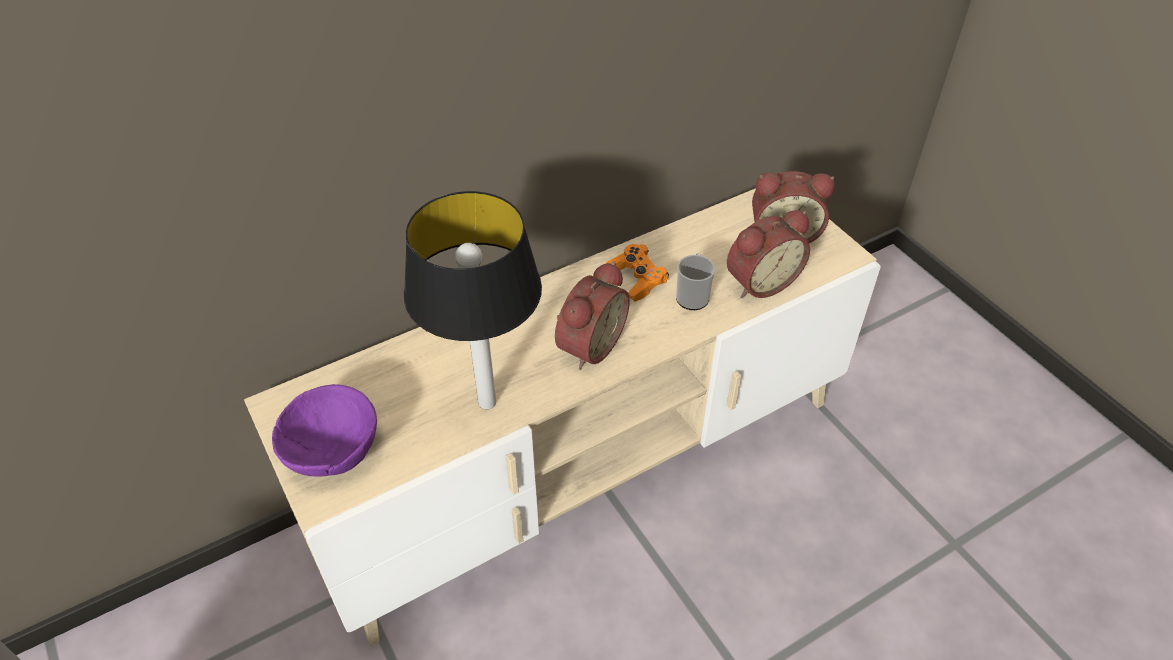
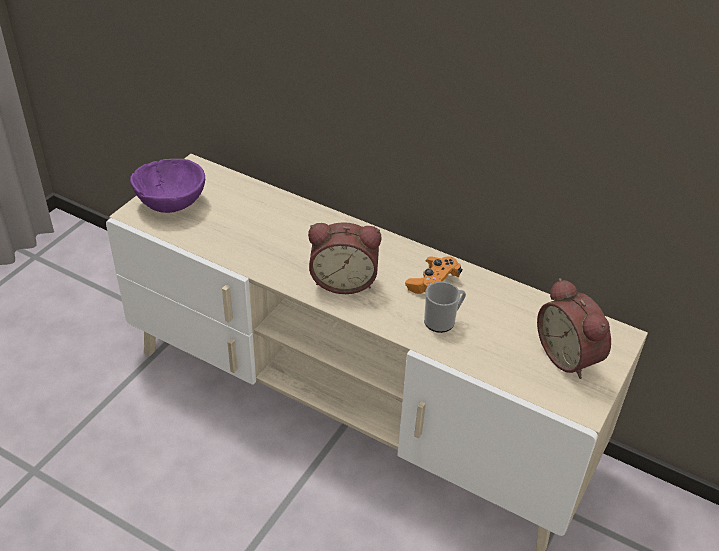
camera: 60 degrees right, 5 degrees down
table lamp [404,191,542,409] -> none
alarm clock [727,210,810,298] -> none

